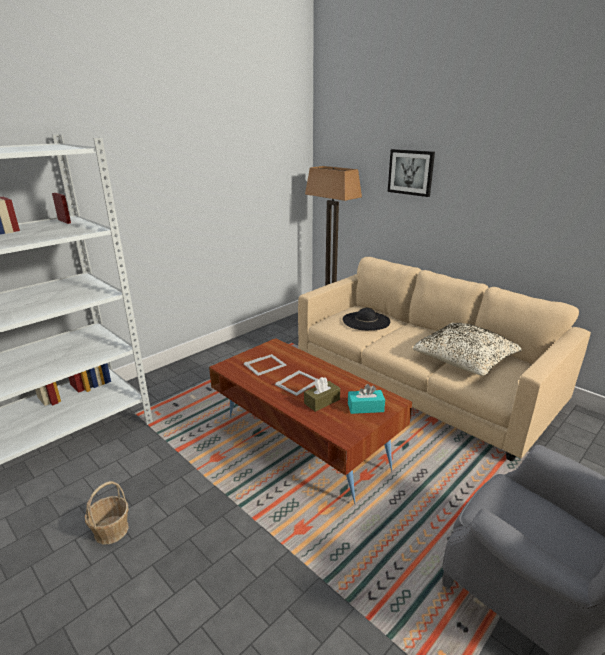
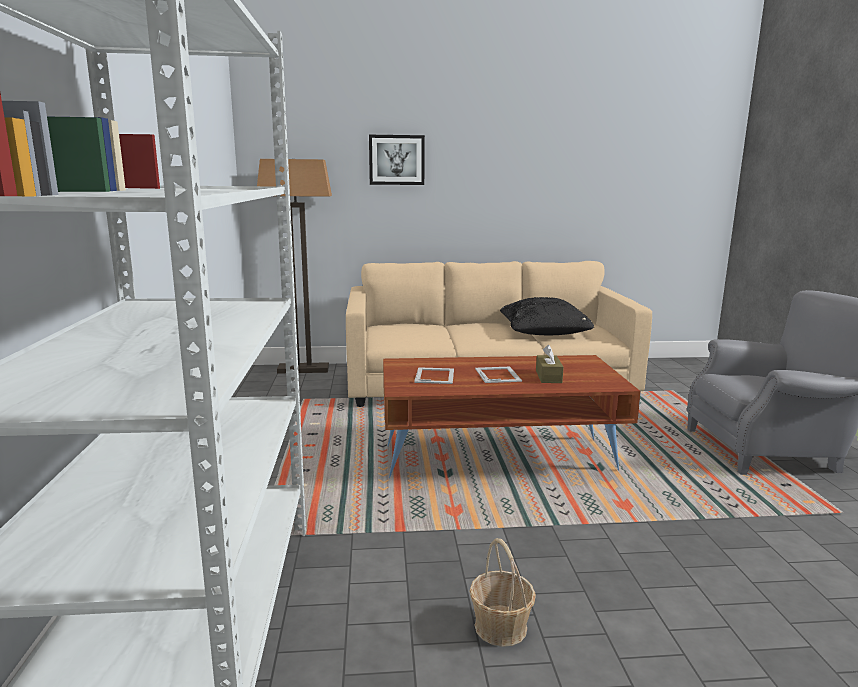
camera: 50 degrees left, 10 degrees down
black hat [342,308,390,330] -> none
turquoise tissue box [348,384,385,414] -> none
beige pillow [413,323,521,376] -> black pillow [500,297,594,335]

